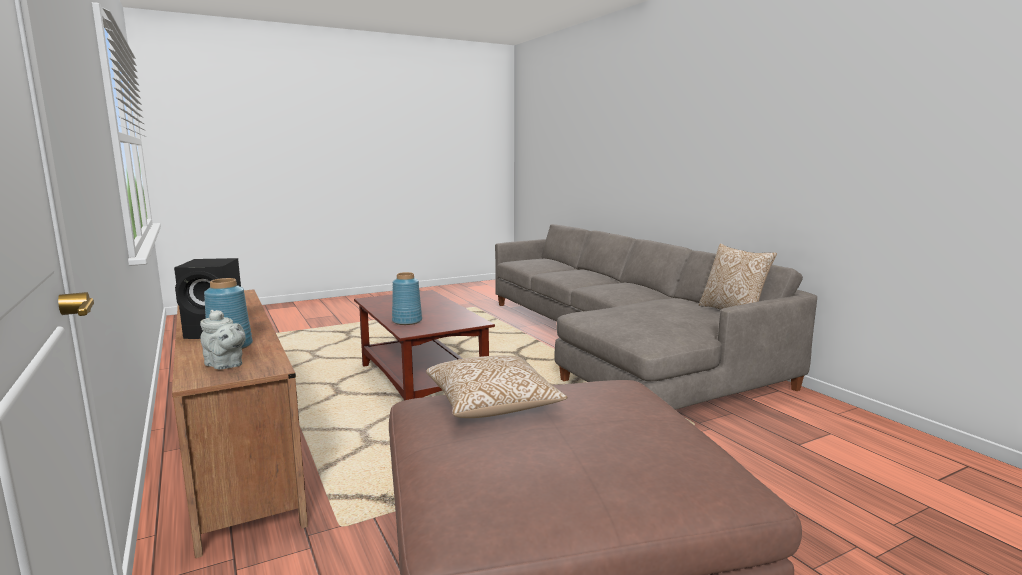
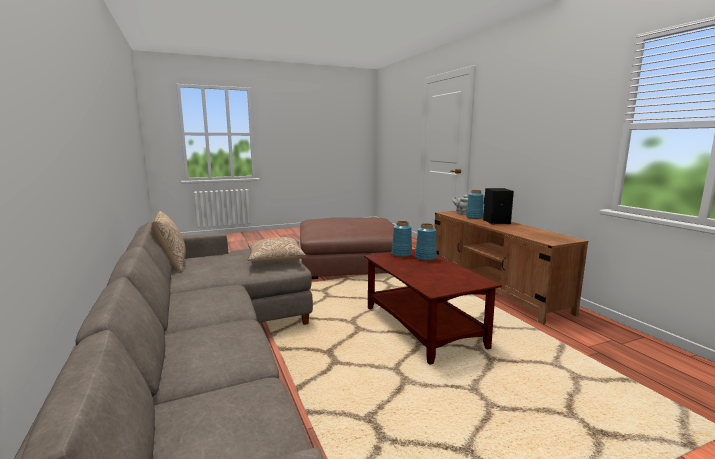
camera: 175 degrees left, 0 degrees up
pillow [426,355,567,418] -> pillow moved to [248,237,306,263]
none -> blue vase [392,221,412,257]

